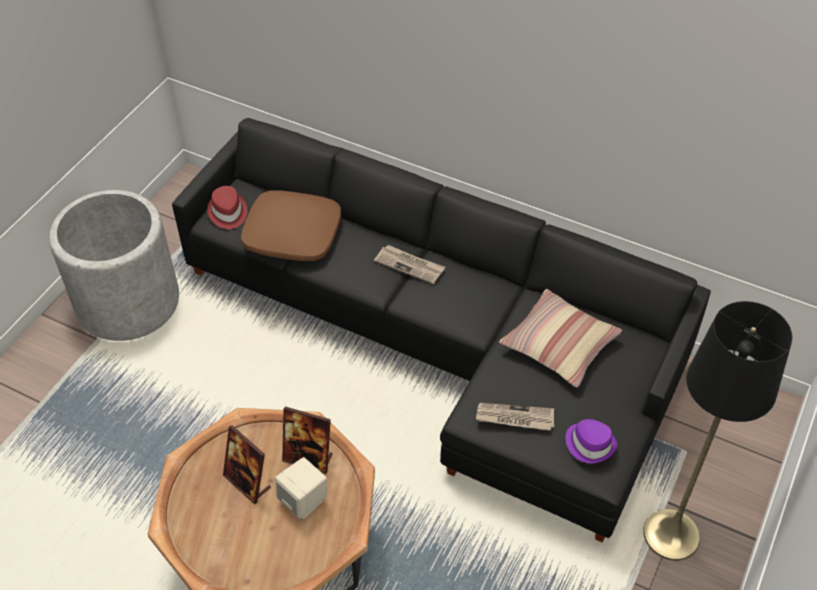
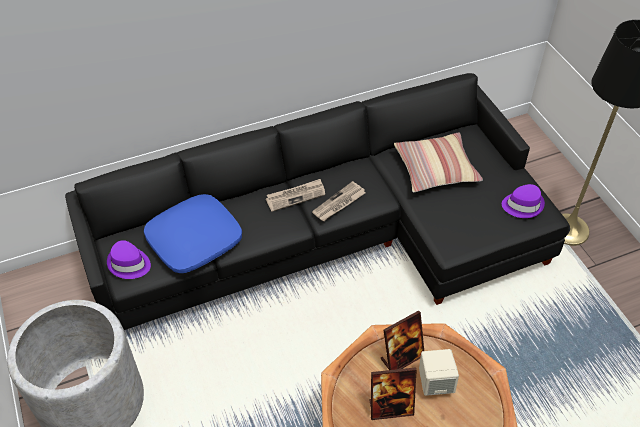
camera: 50 degrees left, 0 degrees up
red hat [207,186,247,229] -> purple hat [107,240,151,279]
brown pillow [241,190,341,261] -> blue pillow [144,194,242,273]
newspaper [476,403,554,431] -> newspaper moved to [312,181,365,221]

